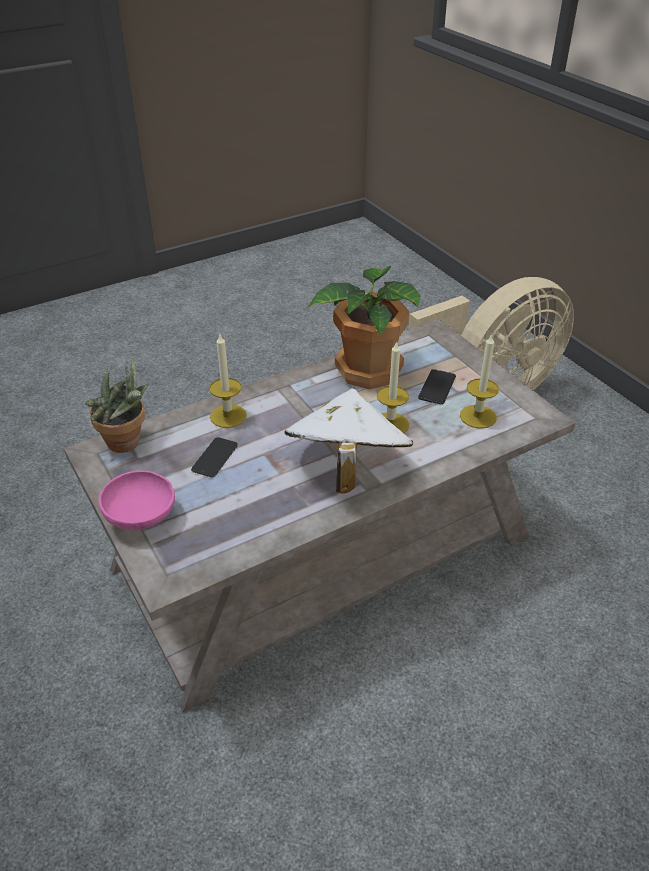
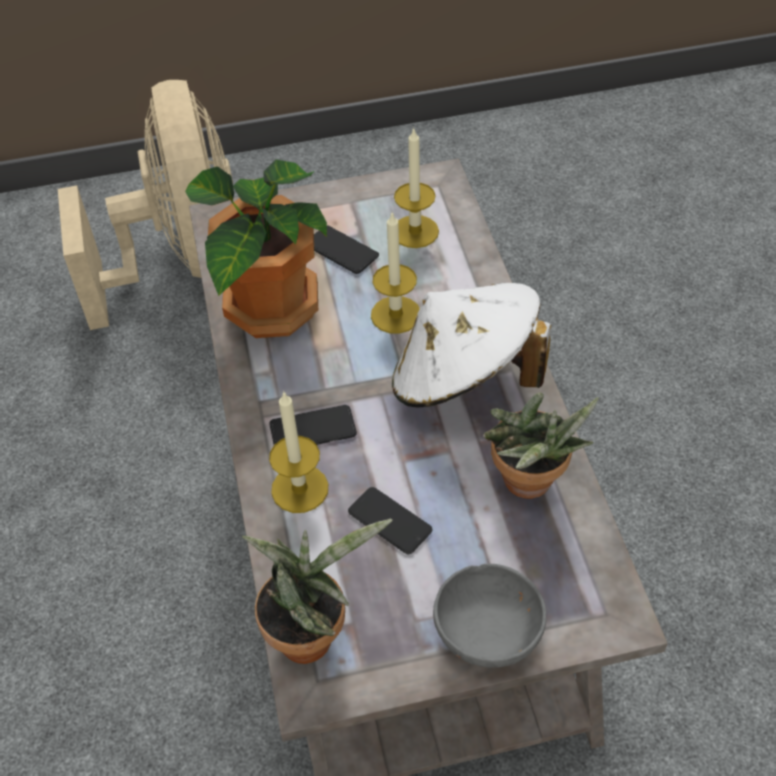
camera: 70 degrees left, 10 degrees up
pink bowl [98,470,175,530] -> grey bowl [433,564,546,668]
none -> phone [269,405,357,445]
none -> potted plant [483,392,599,499]

